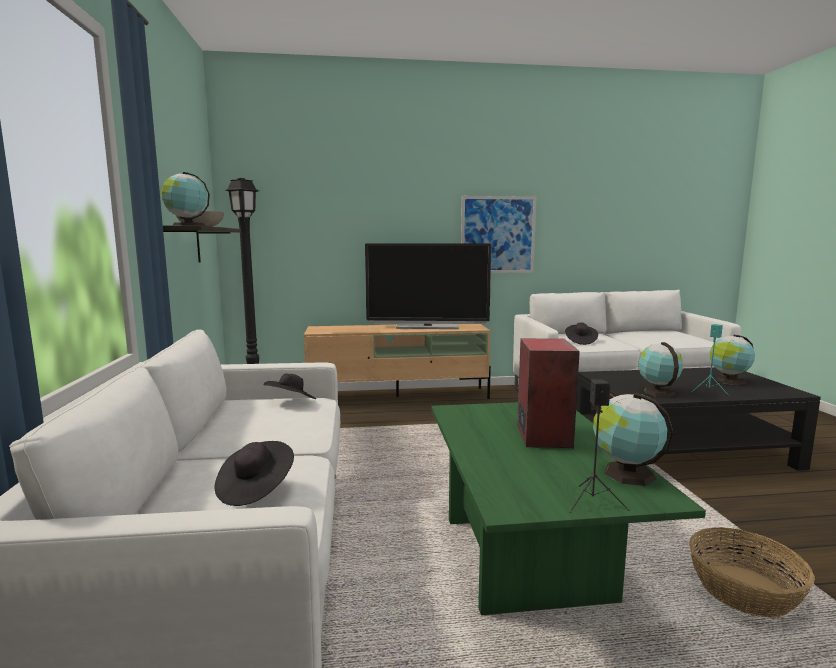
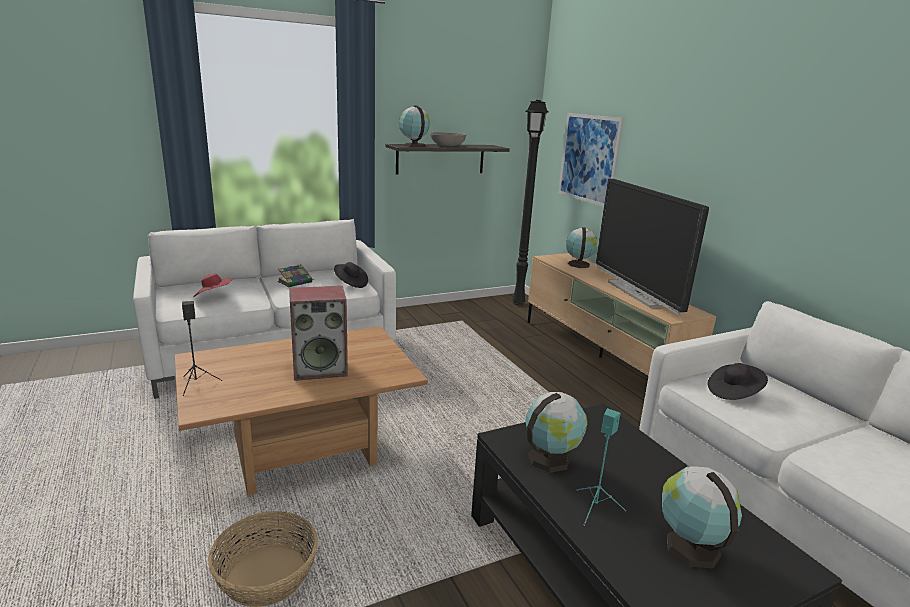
camera: 70 degrees right, 10 degrees up
black hat [215,441,294,506] -> red hat [193,274,232,297]
green coffee table [431,402,706,615] -> brown coffee table [175,327,428,496]
picture [461,196,536,273] -> picture moved to [558,113,624,207]
globe [593,393,673,486] -> globe moved to [567,227,597,268]
none -> book [278,264,314,287]

